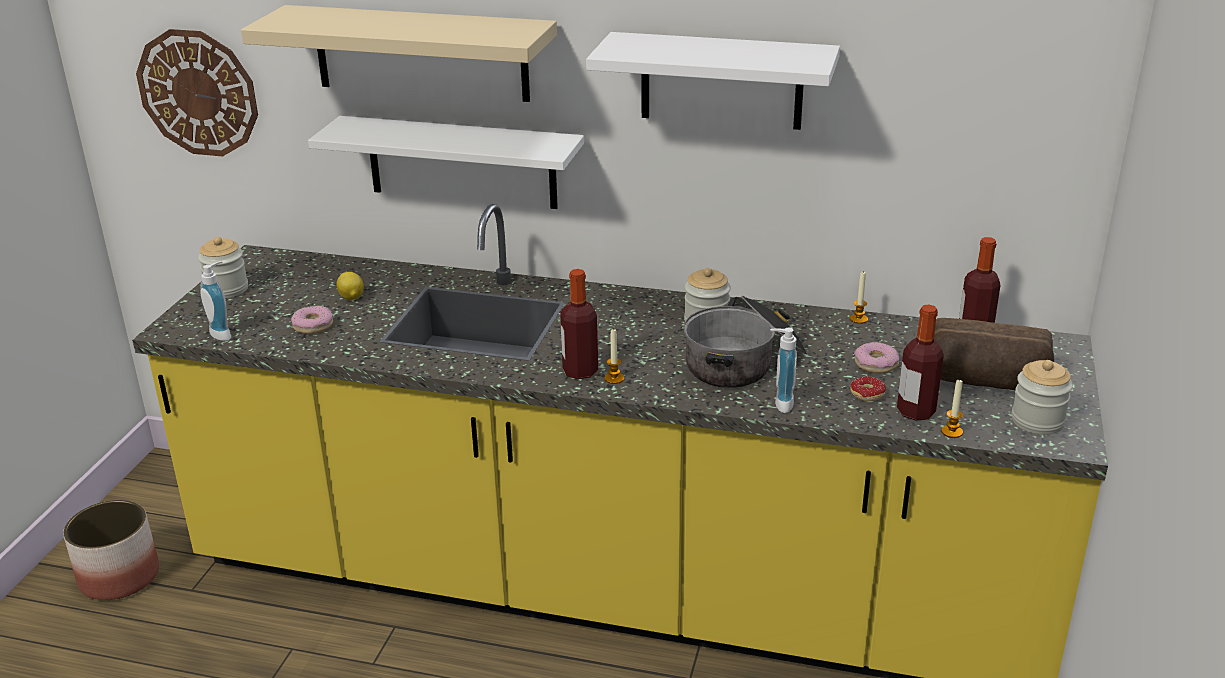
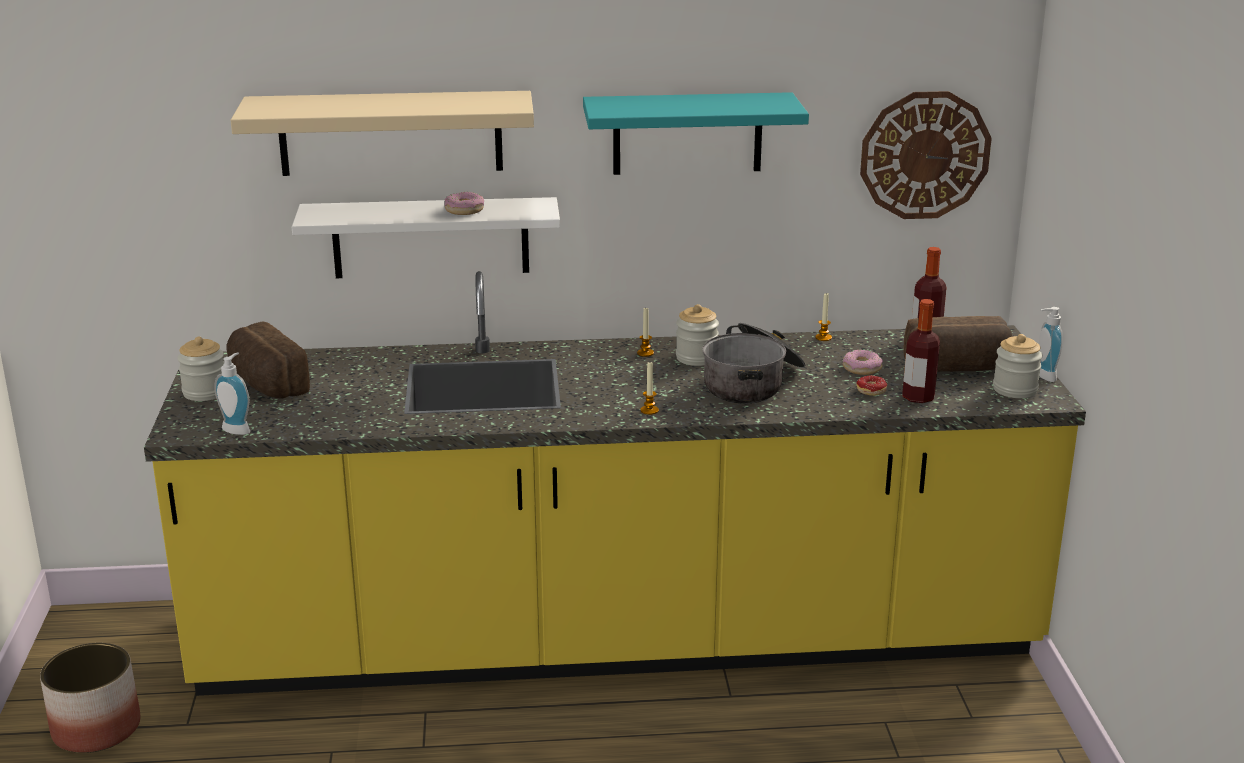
camera: 20 degrees left, 5 degrees down
wall clock [136,29,258,157] -> wall clock moved to [860,91,992,219]
donut [291,306,333,334] -> donut moved to [445,192,484,215]
lemon [336,272,364,300] -> none
bottle [560,269,598,379] -> none
white shelf [586,32,840,130] -> turquoise shelf [583,92,809,175]
soap dispenser [770,328,797,413] -> soap dispenser moved to [1039,307,1063,382]
candle [941,379,963,438] -> candle moved to [637,308,654,357]
none -> bread [226,322,310,399]

